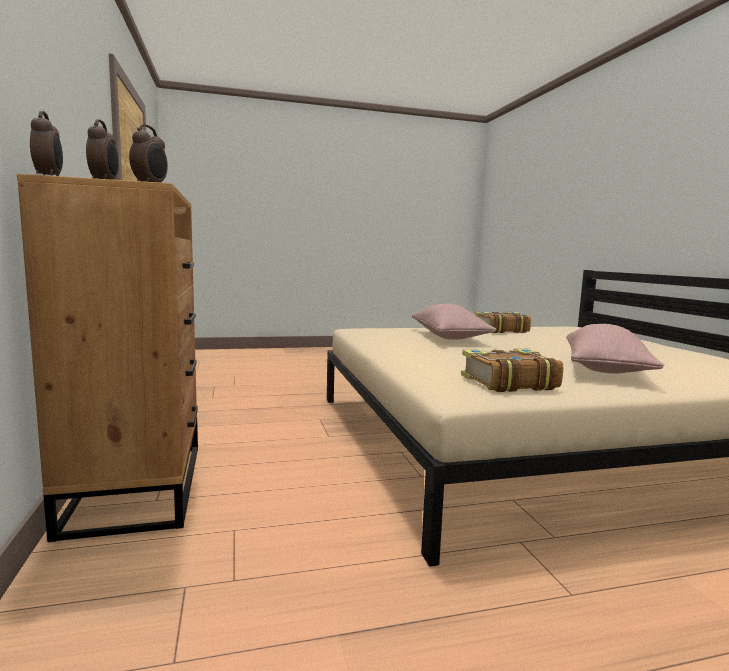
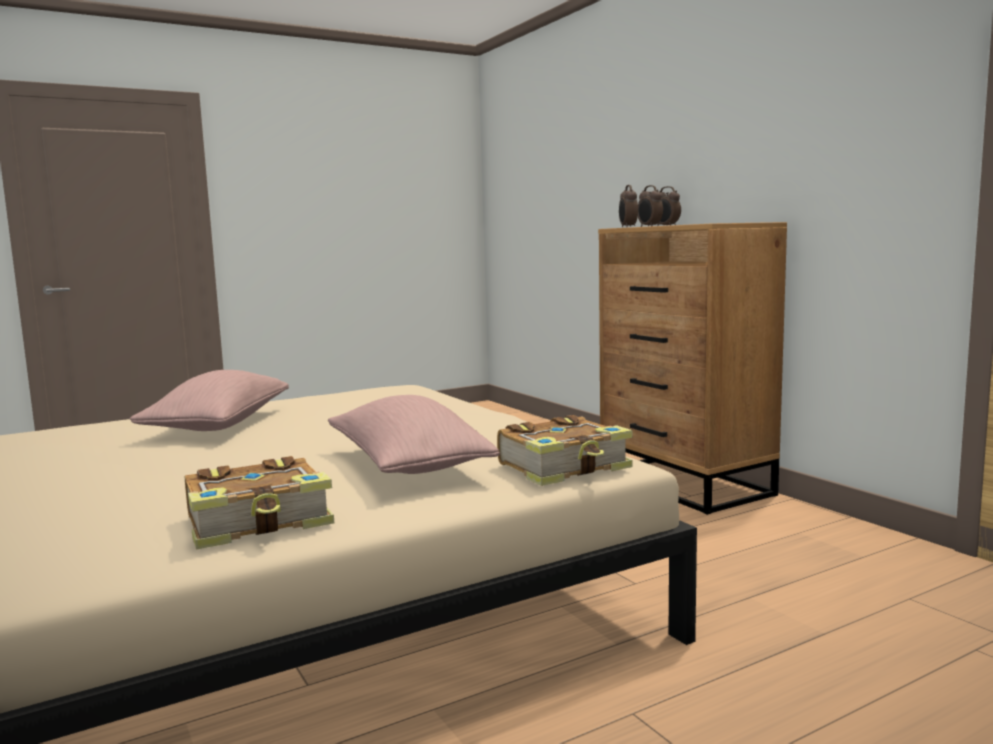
camera: 165 degrees right, 0 degrees up
book [461,349,563,392] -> book moved to [497,415,632,486]

